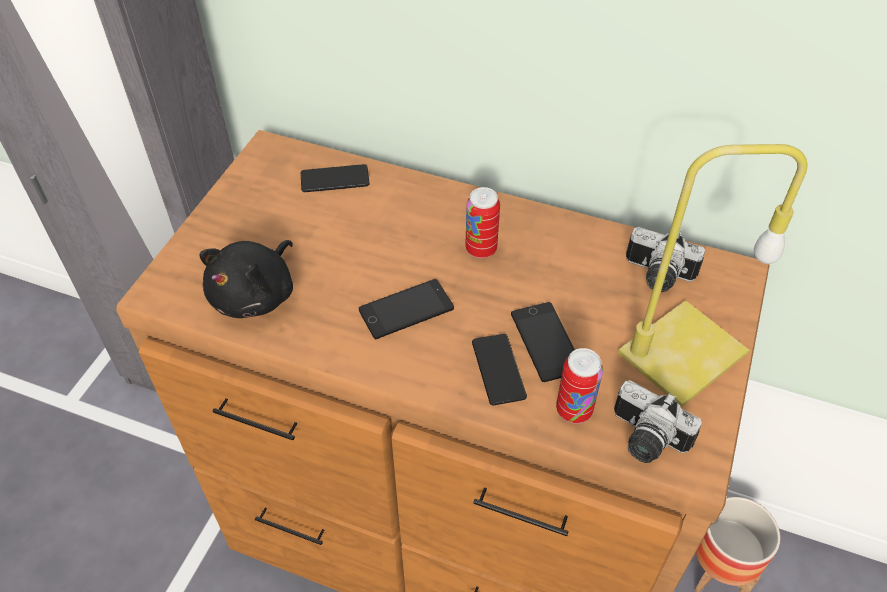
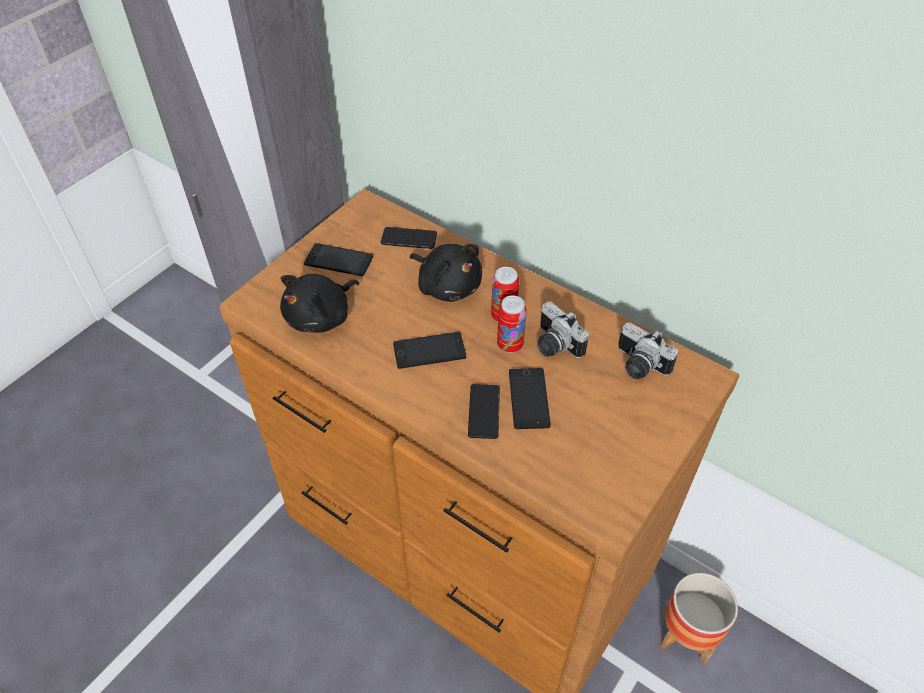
camera: 15 degrees right, 0 degrees up
can [556,348,603,424] -> can moved to [497,295,527,353]
camera [614,380,702,463] -> camera moved to [537,301,589,358]
yellow table lamp [618,144,807,407] -> none
none -> phone [304,243,373,276]
none -> black plush toy [410,244,482,302]

